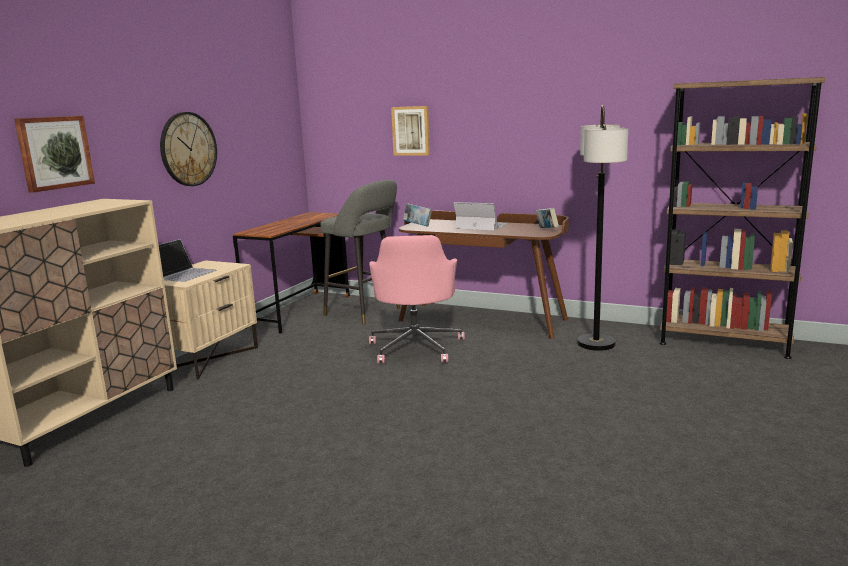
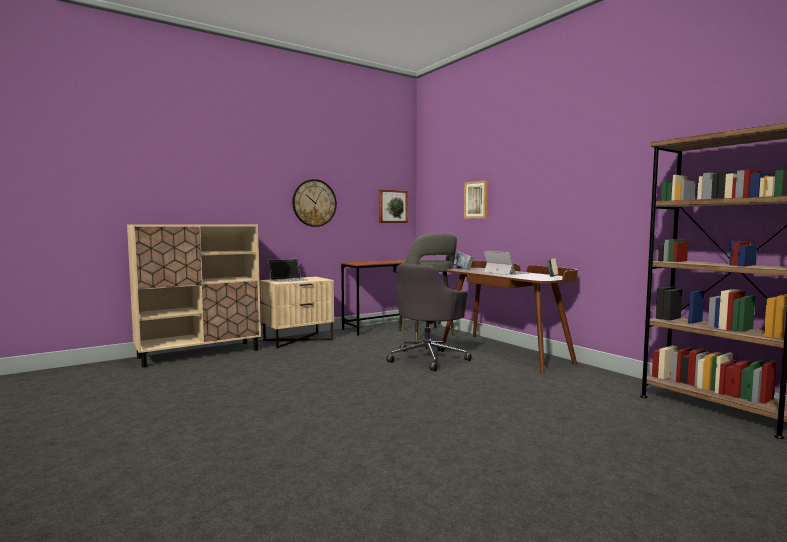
camera: 30 degrees right, 10 degrees down
picture [14,116,95,193] -> picture moved to [379,189,408,223]
pink office chair [369,235,465,364] -> grey office chair [387,264,472,371]
floor lamp [577,105,628,351] -> none

